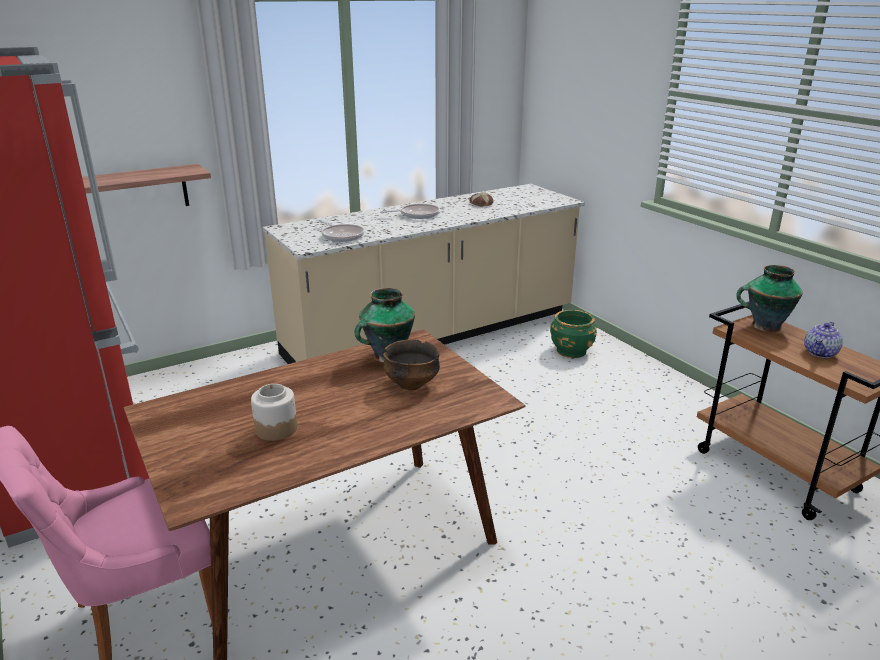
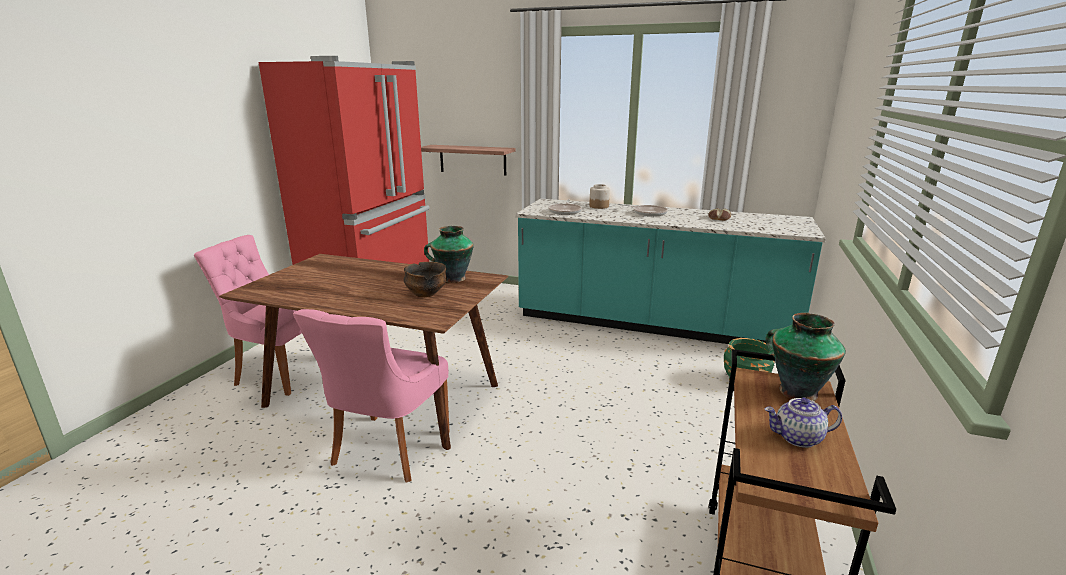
camera: 50 degrees right, 5 degrees down
jar [251,384,297,441] -> jar moved to [589,184,610,209]
beige counter [263,184,585,364] -> turquoise counter [515,199,826,344]
none -> pink chair [293,309,449,483]

